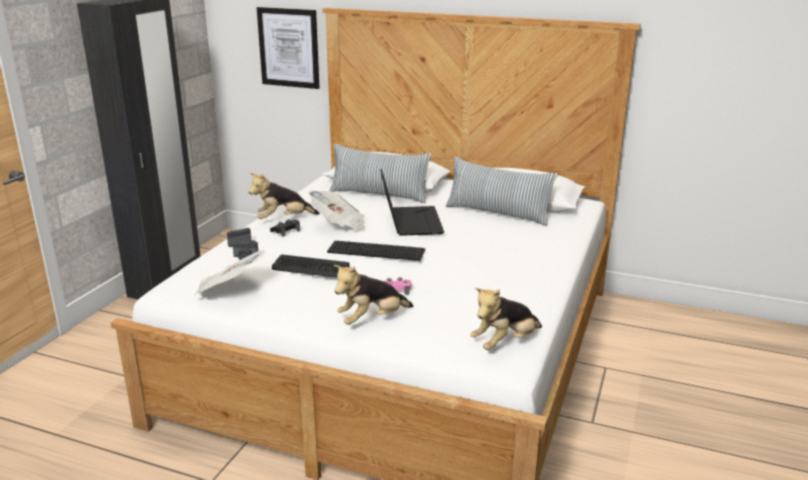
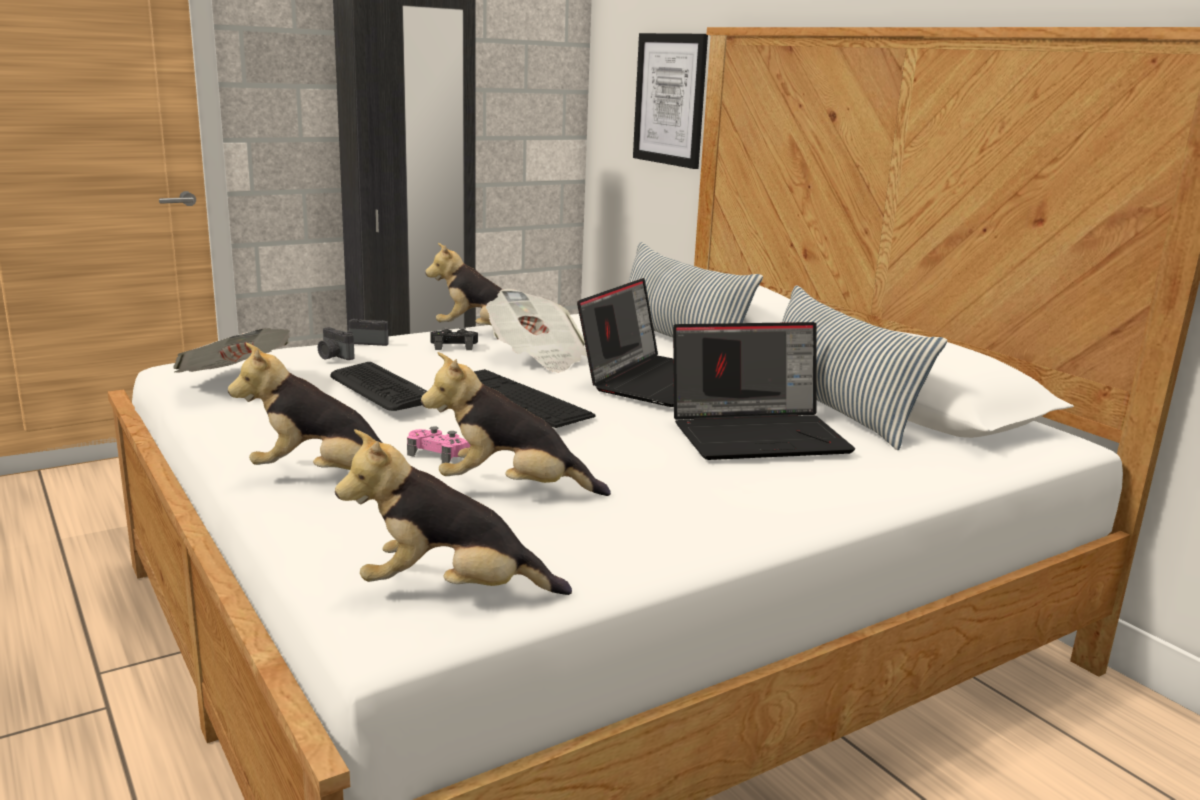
camera: 35 degrees right, 5 degrees down
none -> plush toy [421,352,611,496]
none -> laptop [673,322,855,460]

